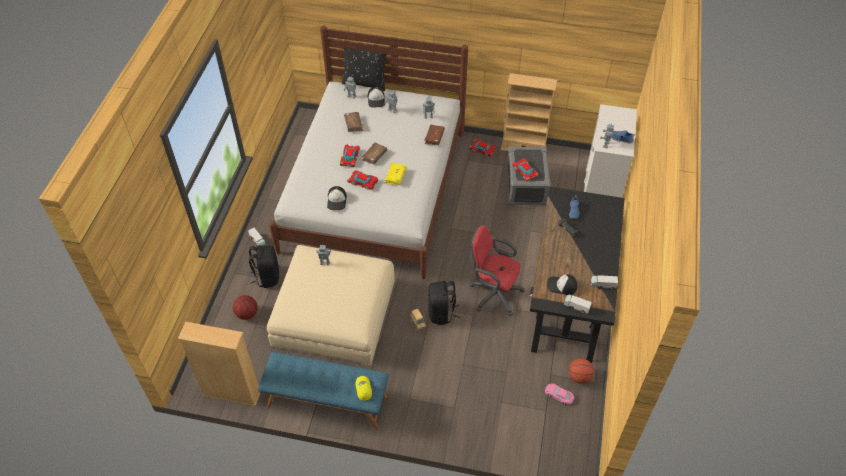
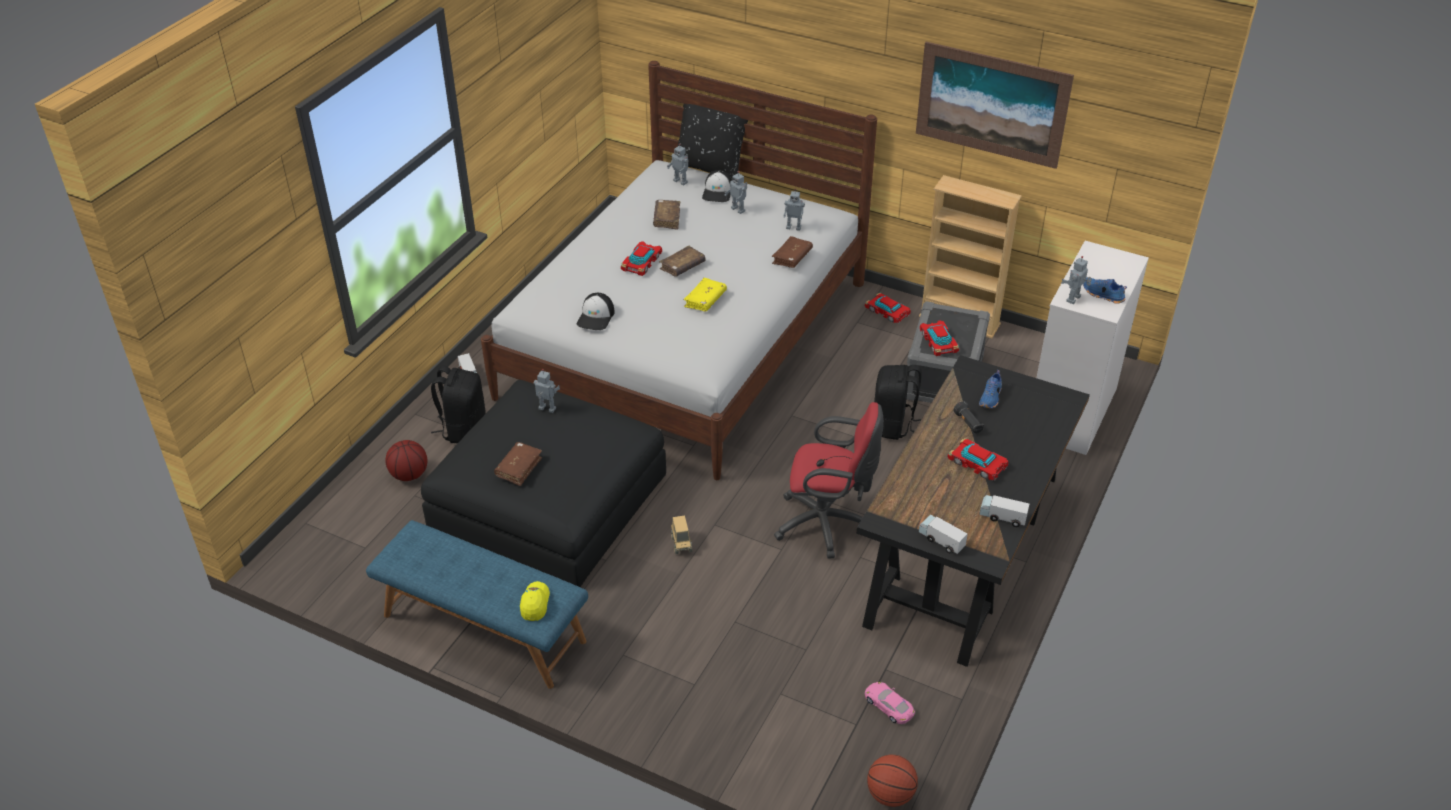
camera: 15 degrees right, 10 degrees down
beige bookcase [178,322,260,406] -> none
beige ottoman [267,245,395,365] -> black ottoman [421,380,666,587]
toy car [347,170,378,190] -> toy car moved to [947,439,1009,480]
black backpack [428,281,460,325] -> black backpack moved to [874,365,922,440]
red office chair [469,225,525,316] -> red office chair turned 150 degrees clockwise [774,402,884,559]
cap [547,274,577,295] -> none
basketball [568,358,594,384] -> basketball moved to [867,755,918,807]
none -> brown book [494,442,542,486]
none -> picture [916,42,1074,169]

